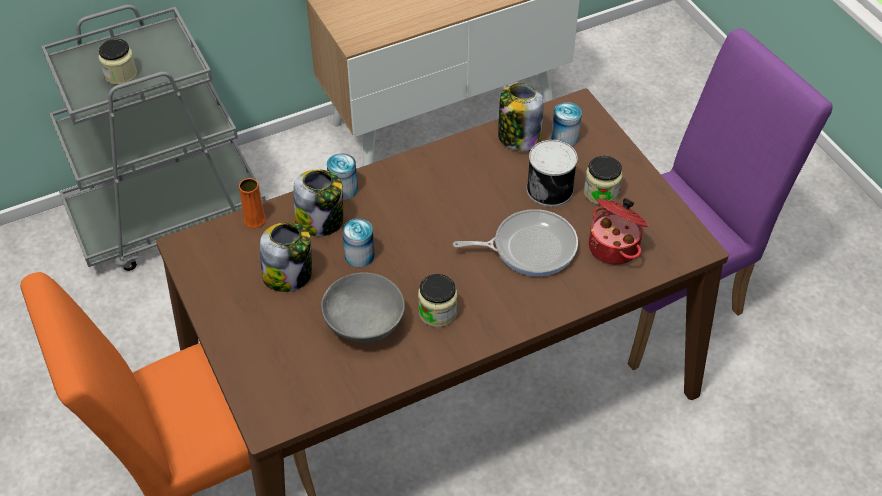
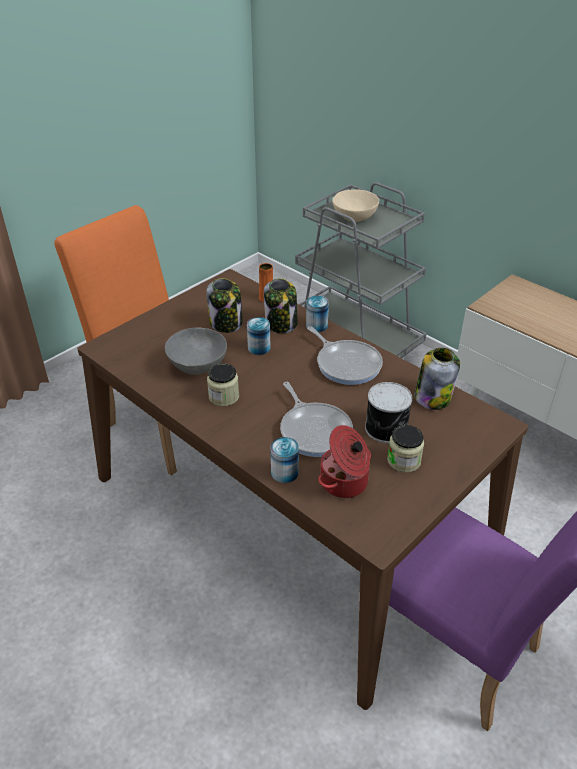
camera: 70 degrees right, 10 degrees down
jar [98,39,137,85] -> beige bowl [332,189,379,222]
can [551,102,582,147] -> can moved to [271,437,299,483]
none -> frying pan [307,326,383,385]

